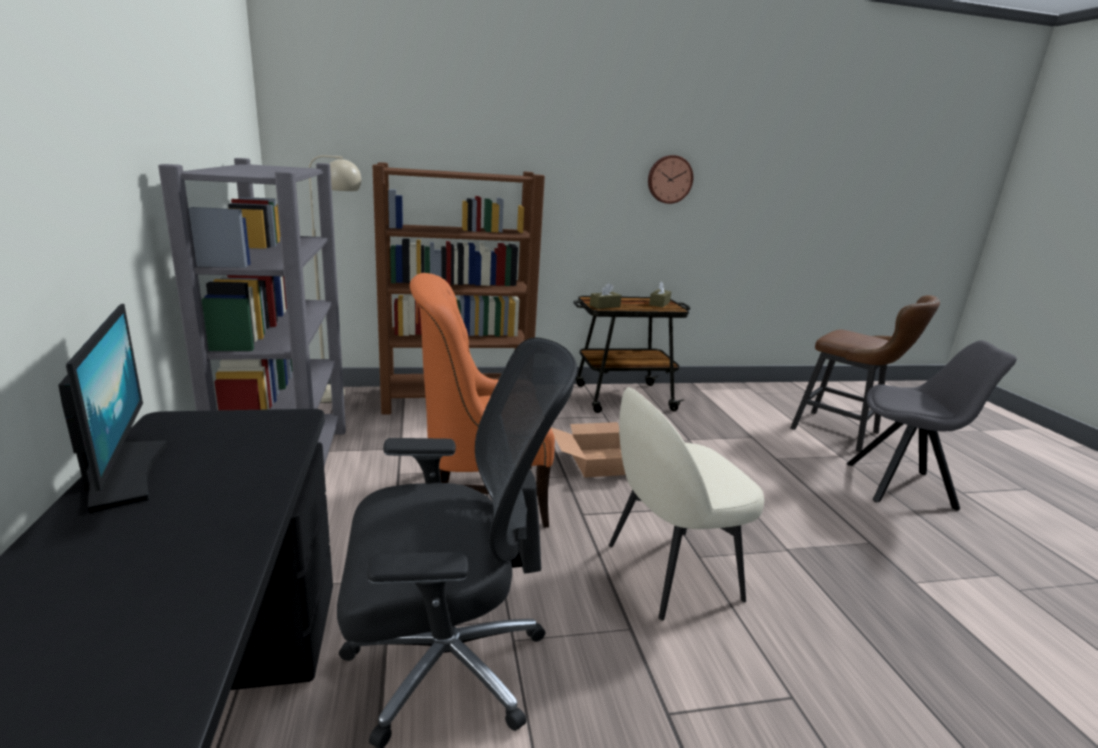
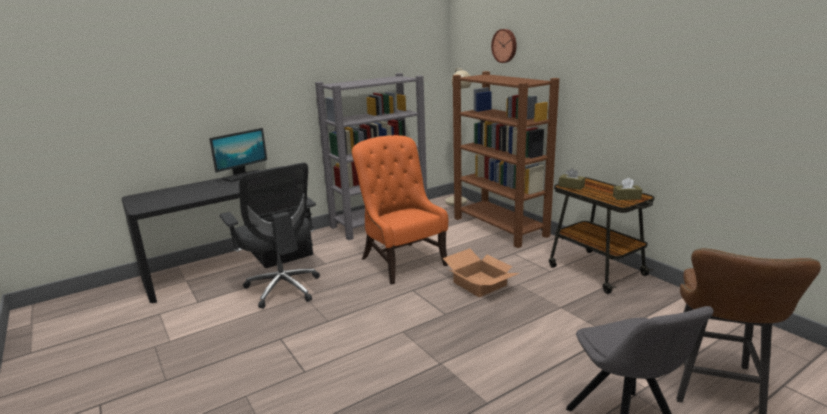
camera: 70 degrees right, 0 degrees up
beige chair [609,387,764,620] -> none
wall clock [648,155,693,204] -> wall clock moved to [491,29,517,63]

